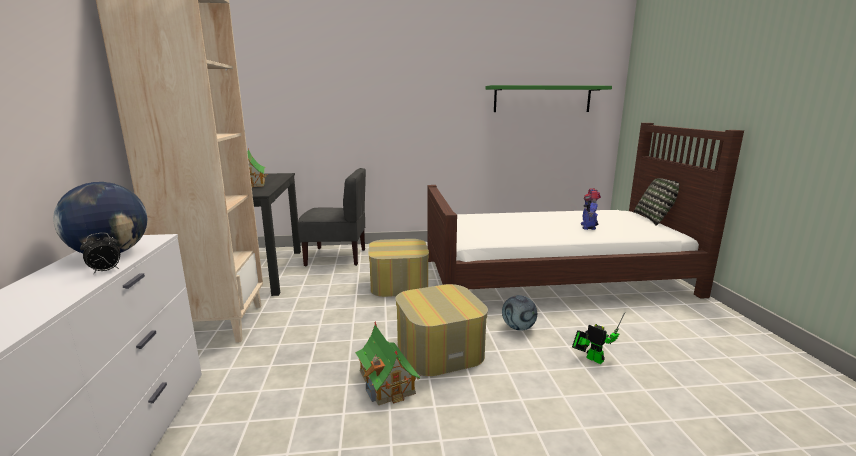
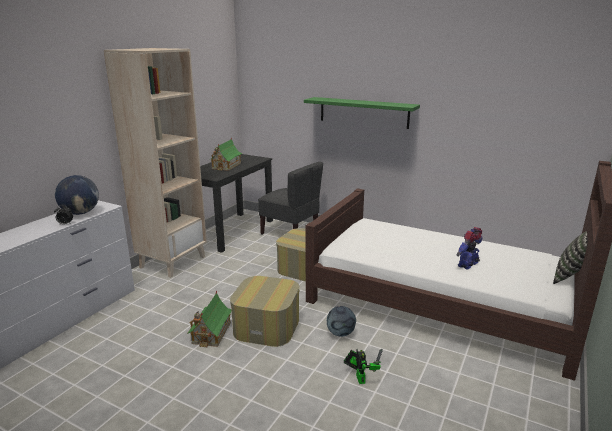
camera: 35 degrees right, 5 degrees up
green shelf [485,85,612,112] -> green shelf moved to [304,97,420,129]

